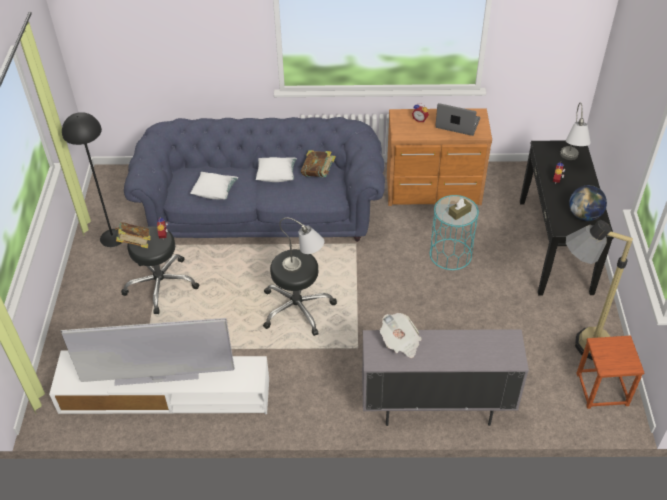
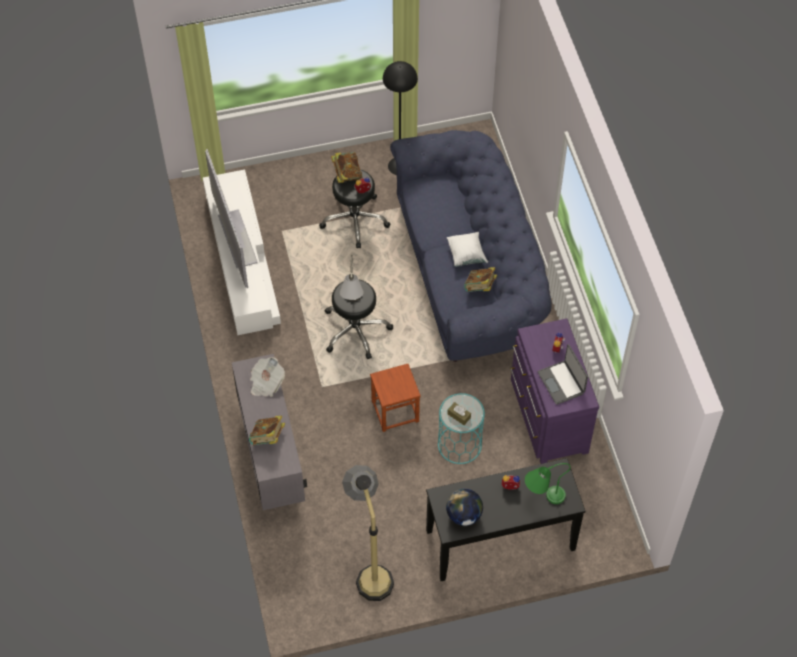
camera: 75 degrees right, 10 degrees up
white pillow [190,172,238,200] -> none
brown dresser [387,108,492,206] -> purple dresser [510,318,599,464]
laptop [435,103,480,136] -> laptop turned 150 degrees clockwise [537,344,588,405]
grey table lamp [560,102,591,160] -> green table lamp [525,463,571,504]
brown stool [576,336,645,409] -> brown stool moved to [370,364,421,432]
none -> book [249,415,285,445]

